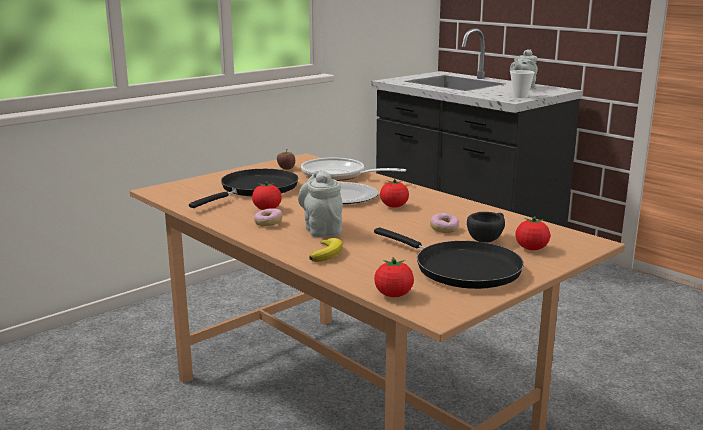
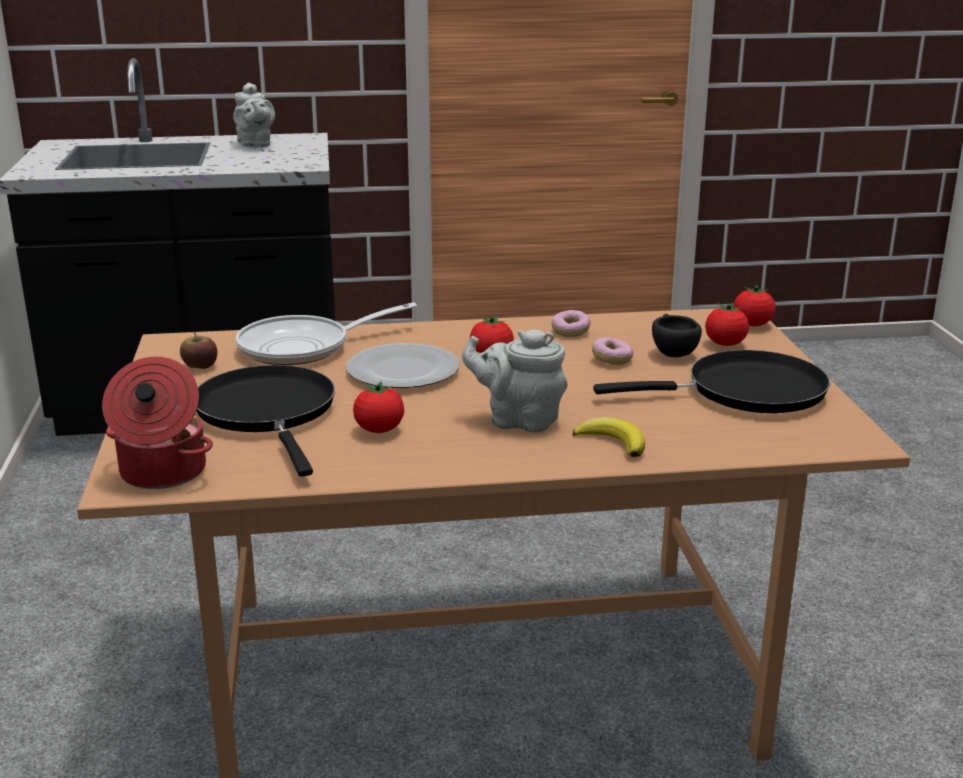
camera: 55 degrees left, 5 degrees up
donut [254,208,283,227] -> donut moved to [551,310,591,337]
tomato [374,257,414,297] -> tomato moved to [733,285,776,326]
cup [510,70,535,98] -> none
none -> cooking pot [102,357,213,489]

